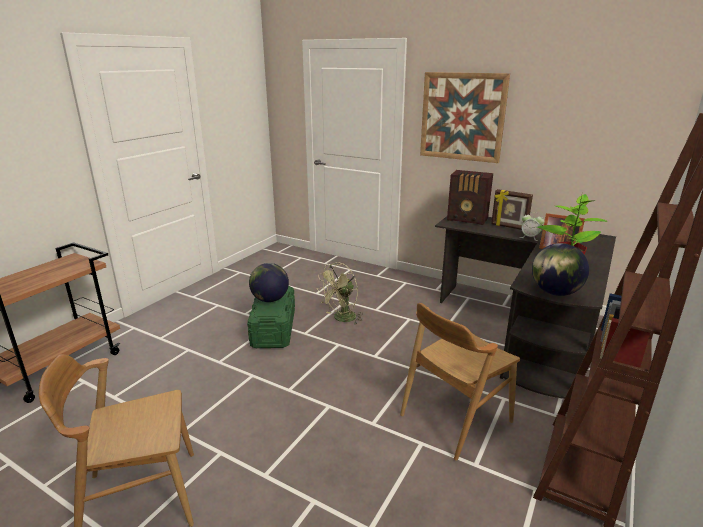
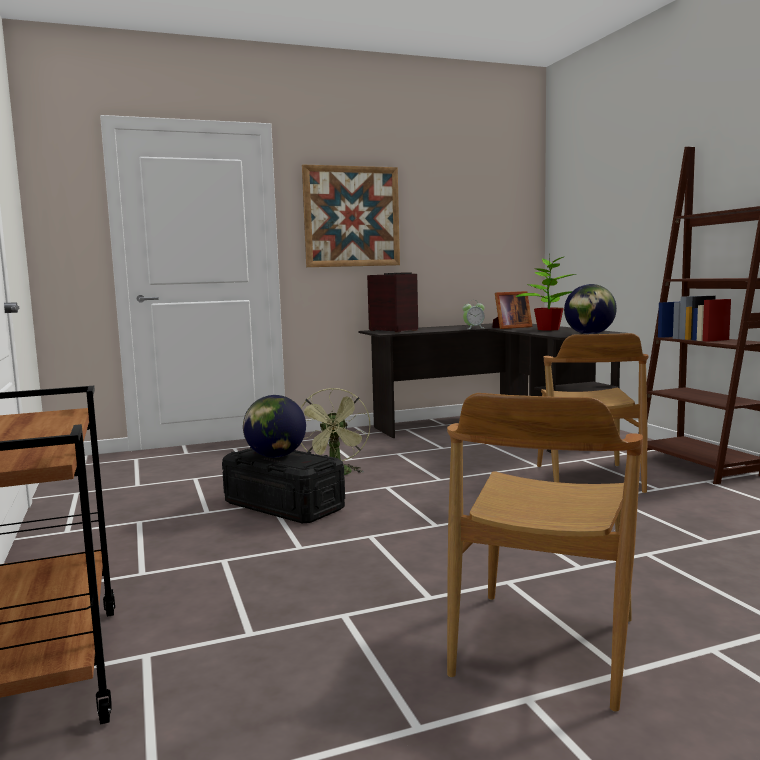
camera: 50 degrees left, 15 degrees down
green storage box [247,286,295,348] -> black storage box [222,447,345,523]
radio [447,170,493,225] -> radio turned 105 degrees counterclockwise [367,272,418,332]
picture frame [491,189,533,230] -> none

